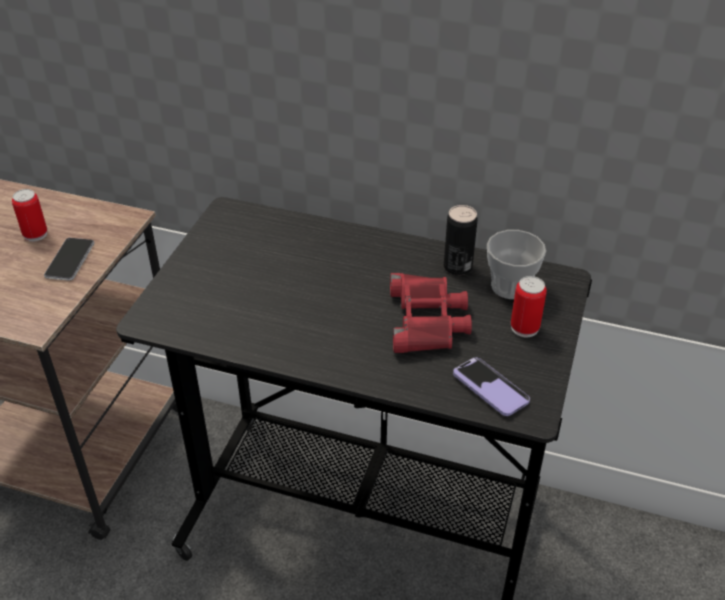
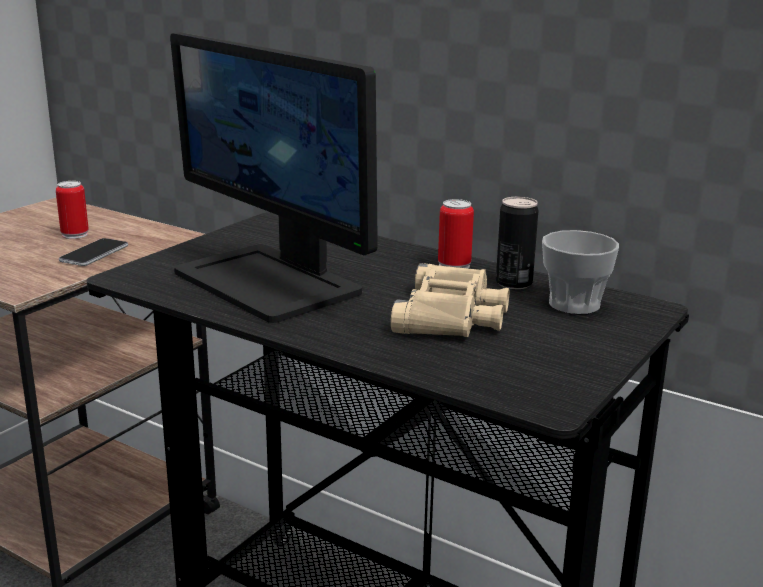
camera: 15 degrees right, 20 degrees down
red binoculars [390,273,472,353] -> beige binoculars [391,263,509,337]
phone [453,357,530,416] -> none
can [511,276,547,337] -> can moved to [438,199,474,269]
none -> monitor [170,32,378,323]

